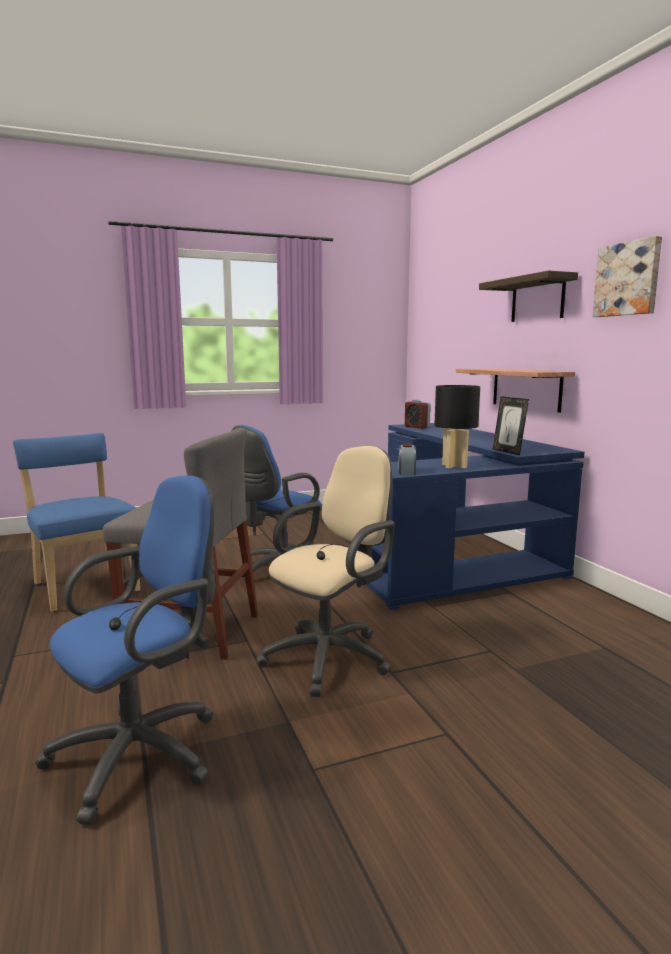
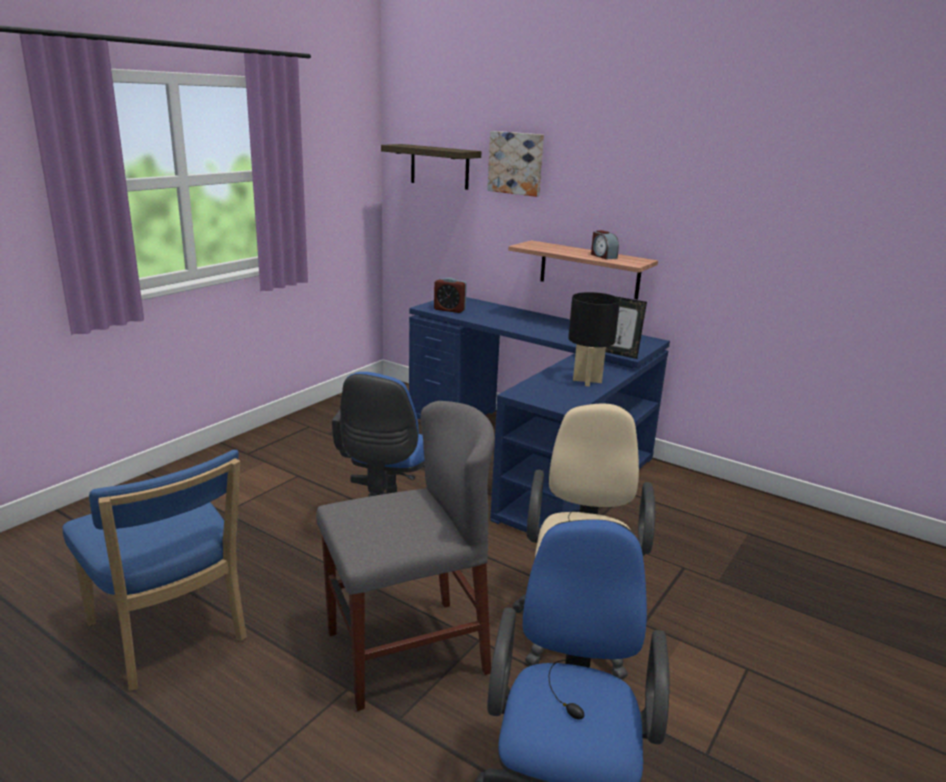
camera: 35 degrees left, 10 degrees up
blue chair [13,433,140,612] -> blue chair turned 150 degrees counterclockwise [62,450,247,691]
alarm clock [398,444,416,475] -> alarm clock moved to [591,230,619,260]
shelf [479,271,578,322] -> shelf moved to [381,144,481,190]
picture [593,236,662,317] -> picture moved to [487,131,544,197]

